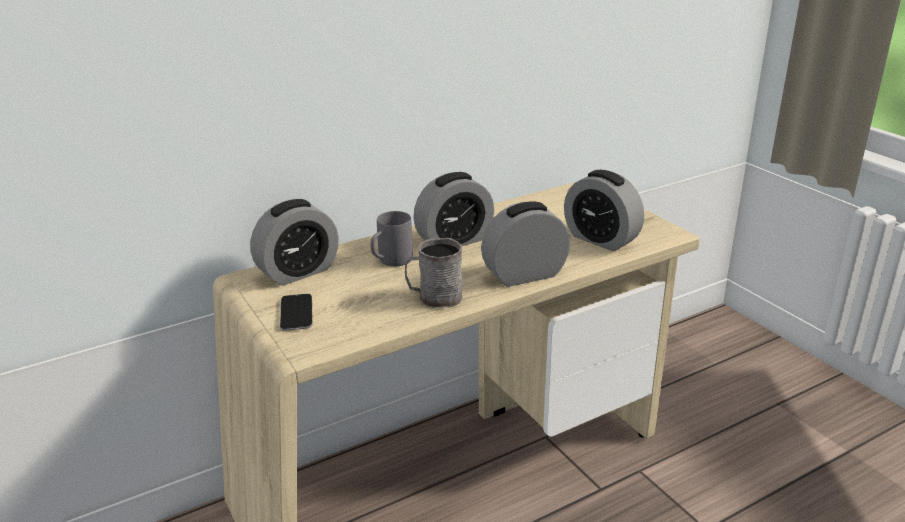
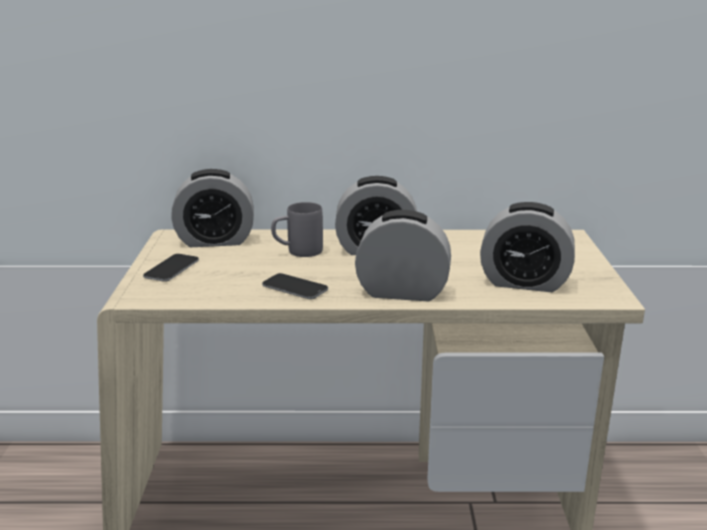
camera: 30 degrees right, 5 degrees down
grey mug [405,238,462,308] -> phone [262,273,328,299]
alarm clock [564,170,644,251] -> alarm clock turned 60 degrees counterclockwise [480,202,575,292]

